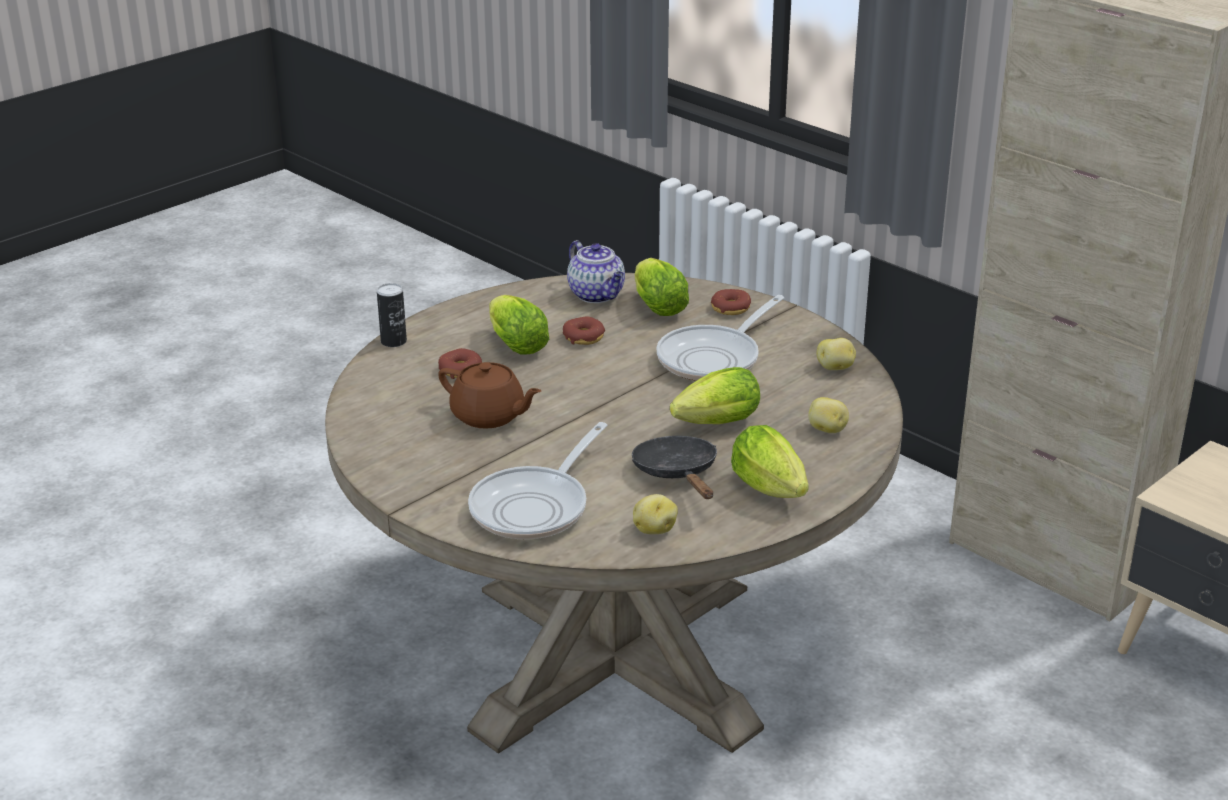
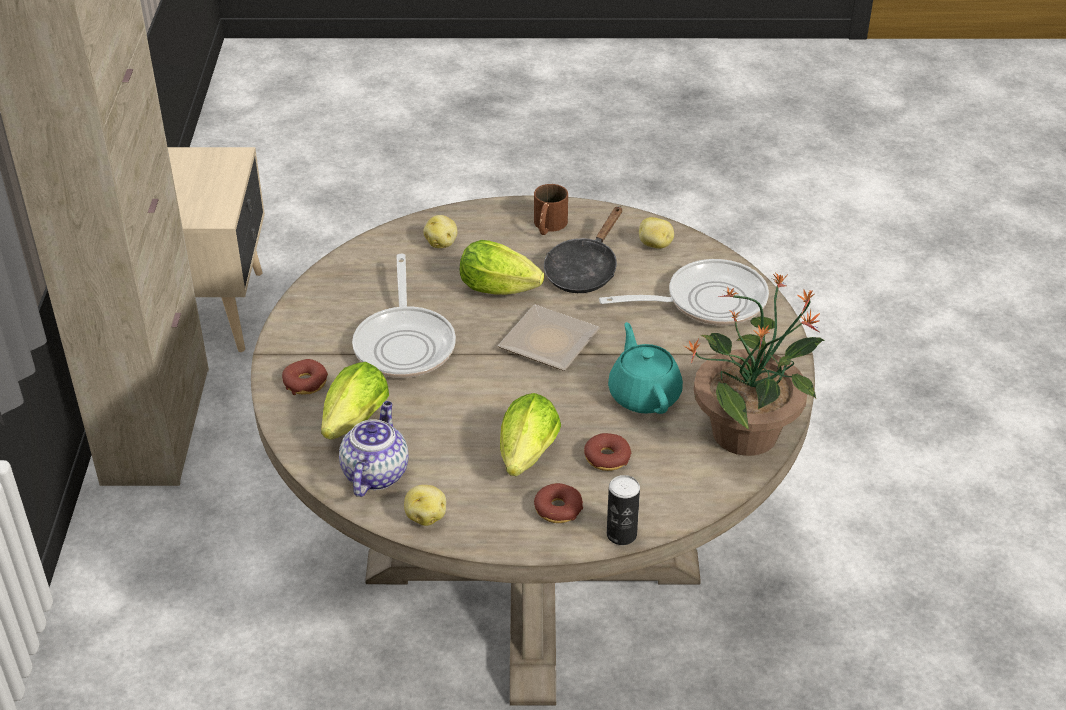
camera: 135 degrees left, 10 degrees up
brown teapot [438,362,542,429] -> turquoise teapot [608,322,683,414]
donut [563,317,605,345] -> donut moved to [534,483,583,523]
frying pan [657,295,784,381] -> frying pan turned 90 degrees clockwise [352,254,456,378]
lettuce [731,425,809,498] -> brown mug [534,184,568,235]
potato [817,338,856,370] -> potato moved to [404,485,446,526]
none -> plate [498,305,600,371]
none -> potted plant [684,272,825,456]

